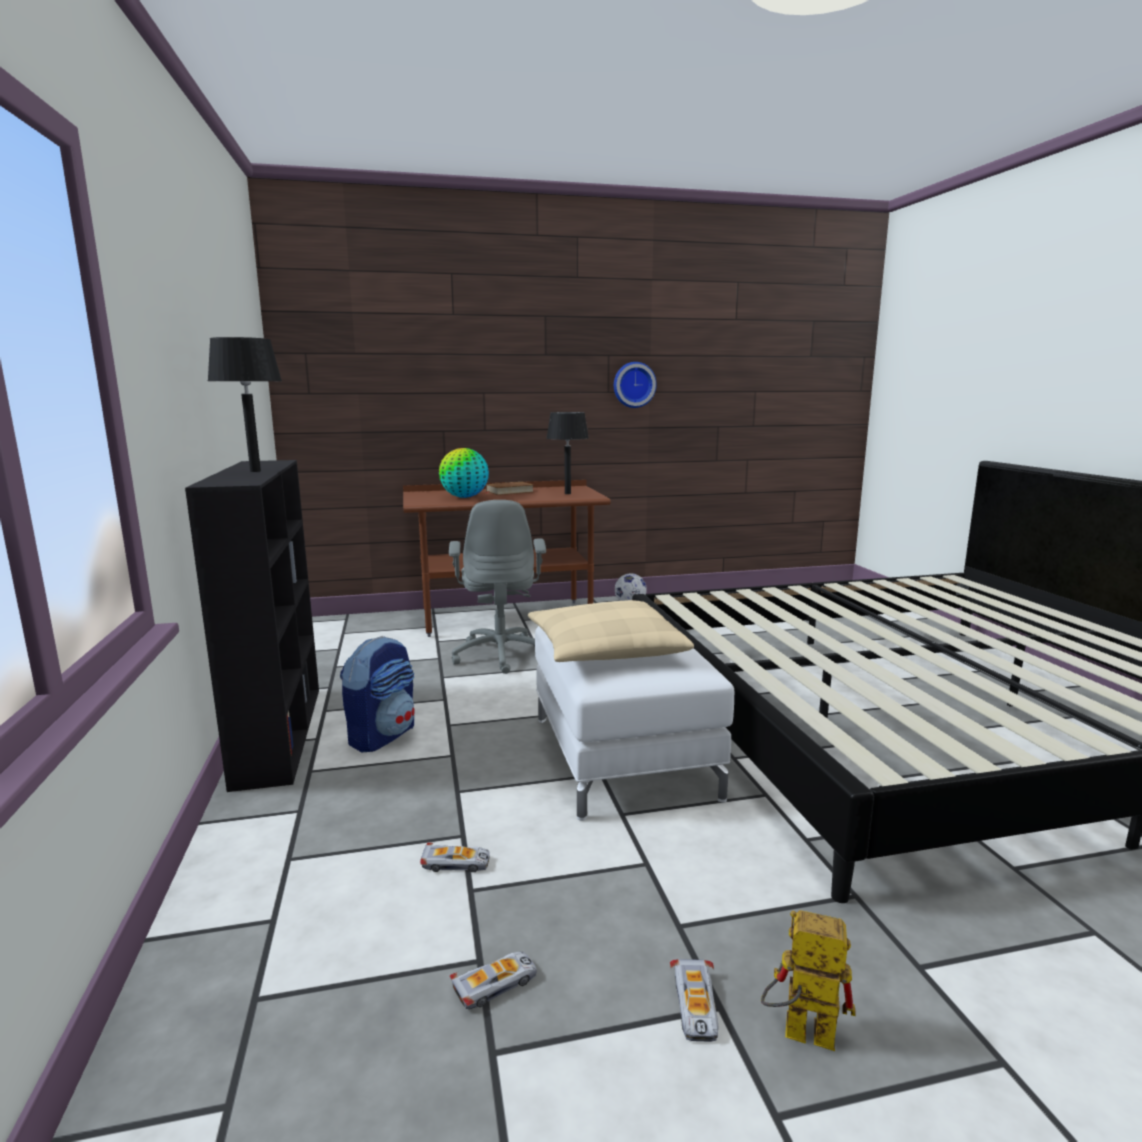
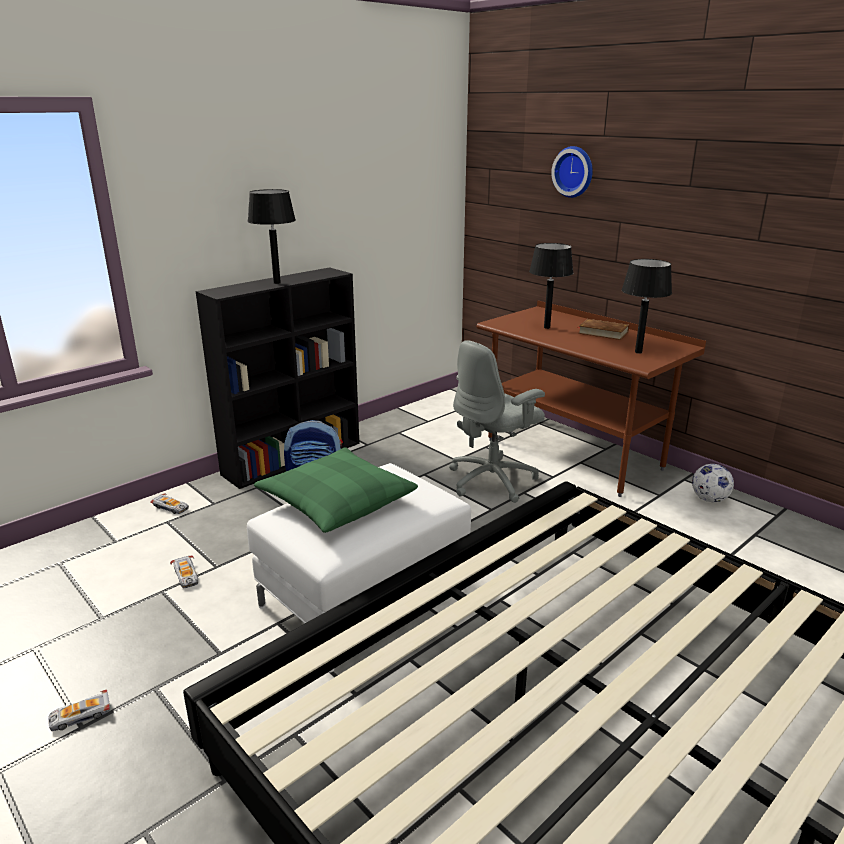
camera: 60 degrees right, 10 degrees up
globe [439,448,489,498] -> black table lamp [529,243,573,329]
toy car [450,951,537,1009] -> toy car moved to [150,493,189,514]
beige pillow [528,600,694,662] -> green pillow [254,447,418,533]
wall clock [614,362,657,408] -> wall clock moved to [551,146,593,198]
toy robot [761,910,856,1051] -> none

